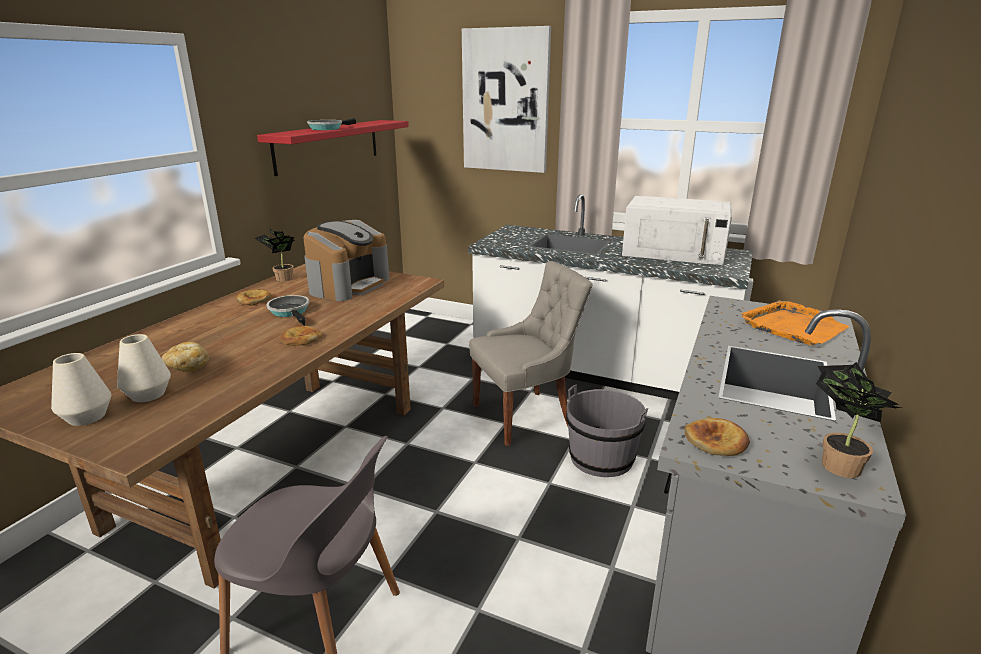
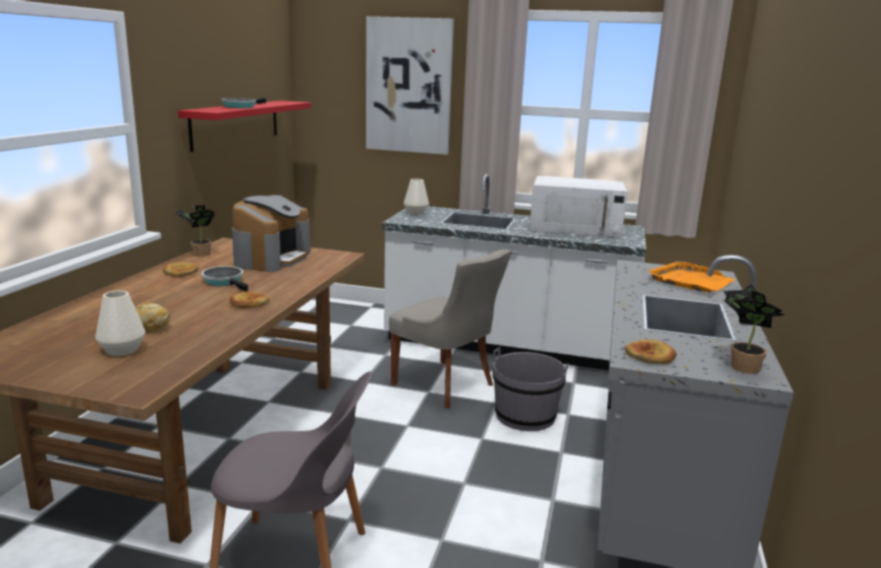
camera: 10 degrees left, 5 degrees down
white vase [51,353,111,426] -> white vase moved to [404,179,429,215]
grey chair [469,261,593,446] -> grey chair turned 75 degrees clockwise [389,249,512,408]

